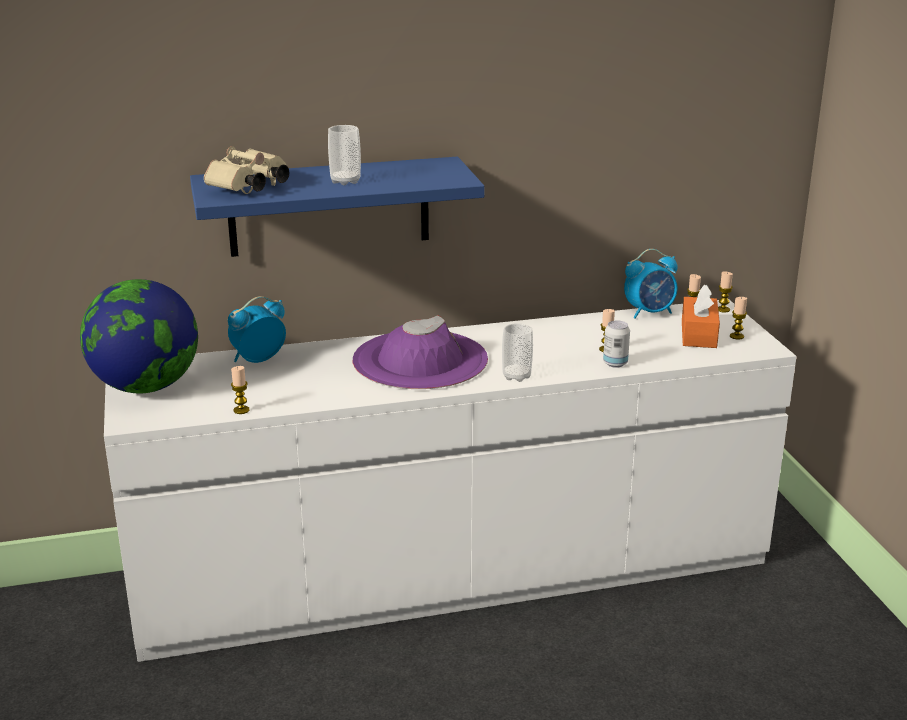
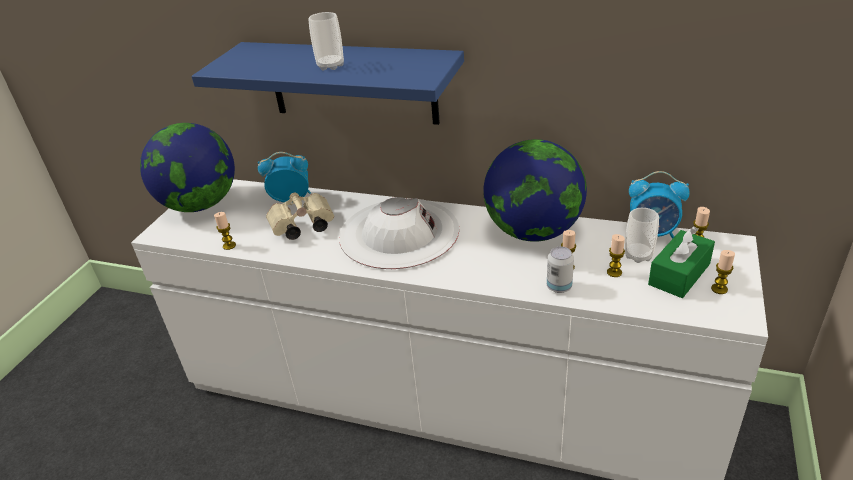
camera: 35 degrees right, 10 degrees up
beige binoculars [204,146,289,194] -> beige binoculars moved to [266,193,334,240]
purple hat [353,315,488,389] -> white hat [339,197,459,269]
cup [502,323,533,382] -> cup moved to [625,208,659,263]
orange tissue box [682,285,720,348] -> green tissue box [648,226,715,298]
candle [718,271,733,313] -> candle moved to [607,234,625,277]
none -> globe [483,139,587,242]

